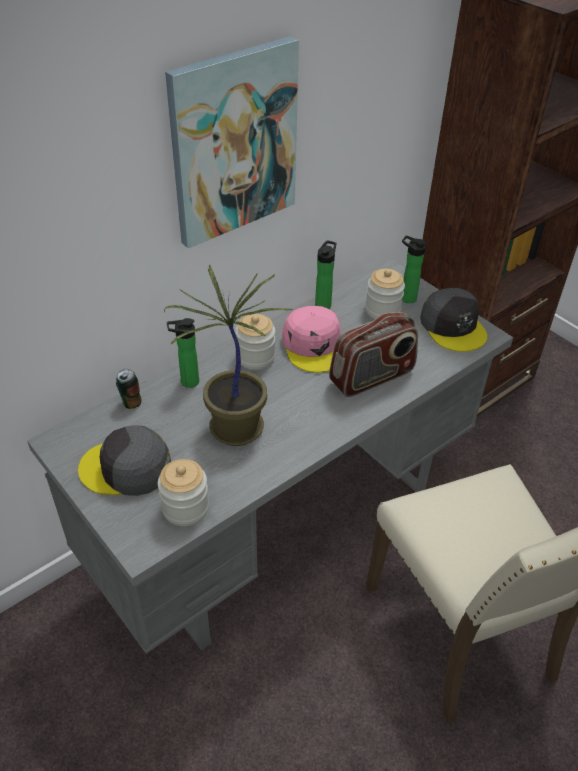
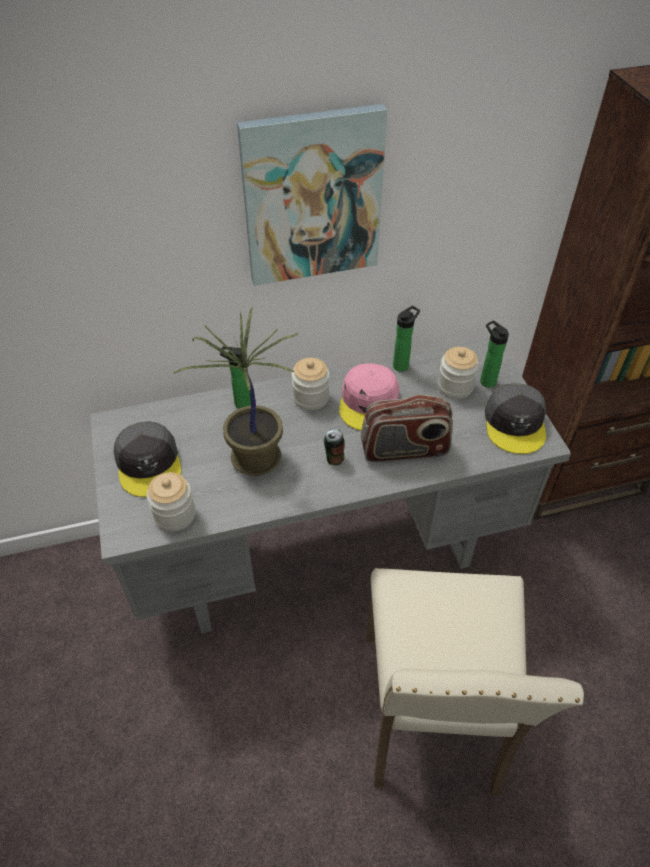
camera: 25 degrees right, 5 degrees up
grey cap [78,425,171,496] -> grey cap turned 135 degrees counterclockwise [114,421,181,497]
can [116,369,142,409] -> can moved to [324,428,344,465]

